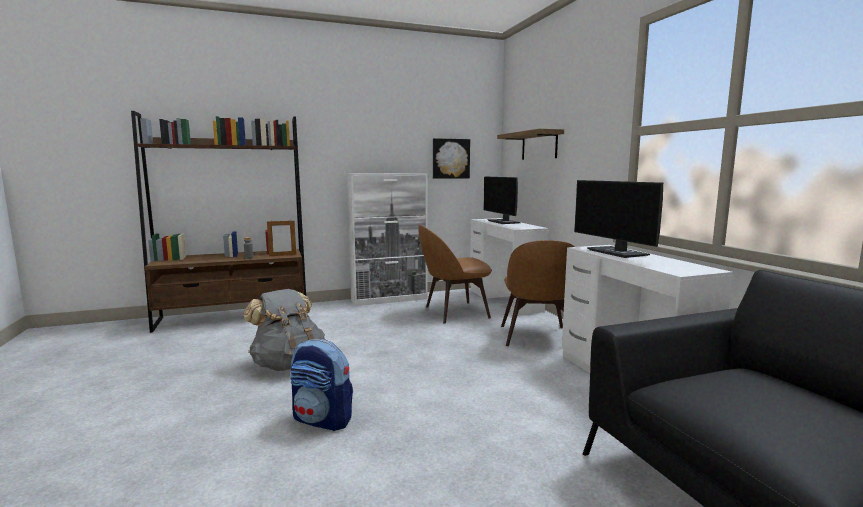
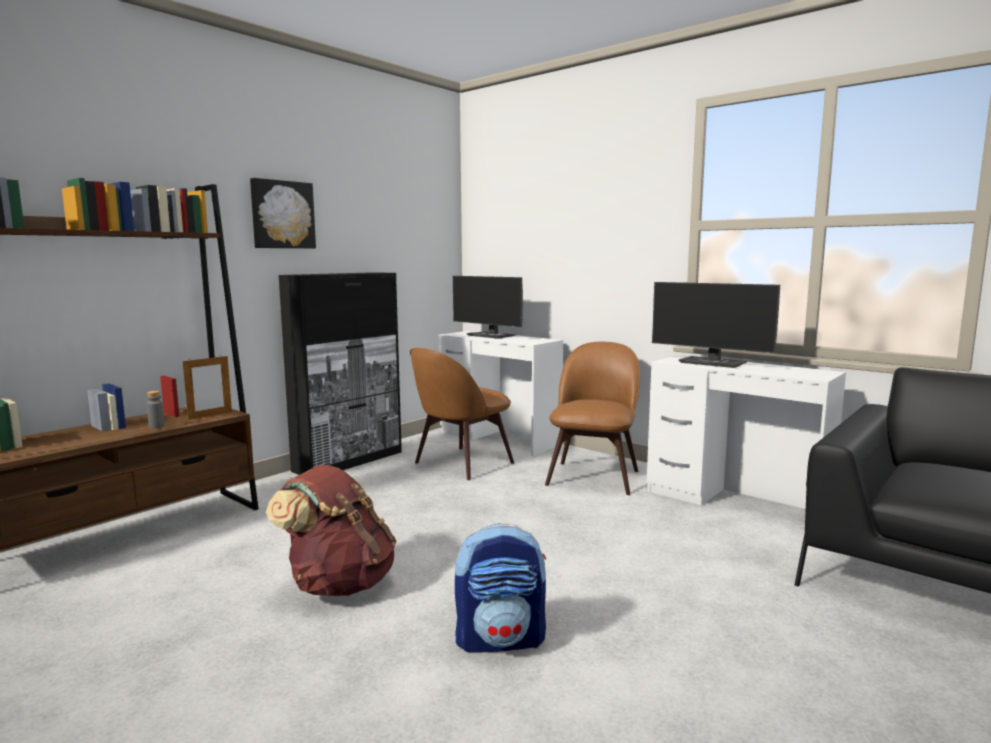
camera: 30 degrees left, 0 degrees up
grey backpack [243,289,325,371] -> brown backpack [266,465,397,596]
white cabinet [347,173,428,306] -> black cabinet [279,272,402,475]
picture [433,138,470,179] -> picture moved to [250,178,316,248]
shelf [497,128,564,160] -> none
brown chair [501,240,575,346] -> brown chair turned 135 degrees counterclockwise [545,342,640,495]

